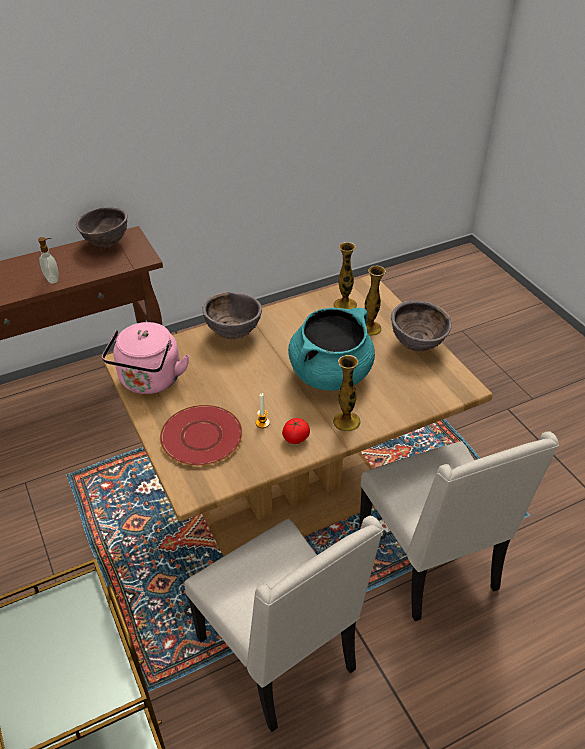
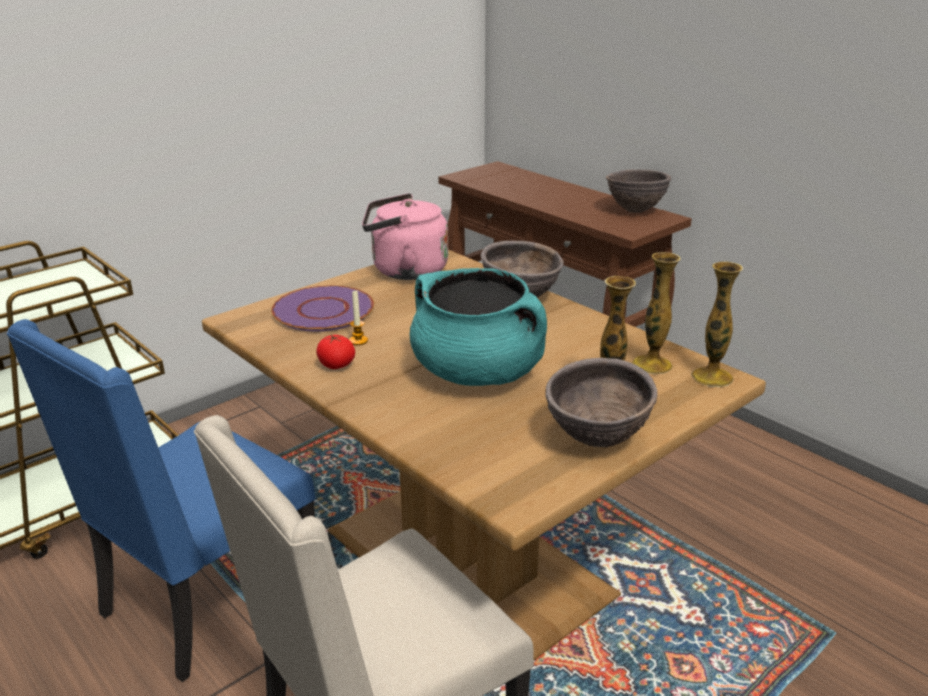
camera: 75 degrees right, 15 degrees down
soap dispenser [38,237,59,284] -> none
red plate [160,405,243,466] -> purple plate [271,285,374,331]
beige chair [184,515,383,732] -> blue chair [7,319,316,682]
vase [333,355,361,431] -> vase moved to [690,261,743,387]

